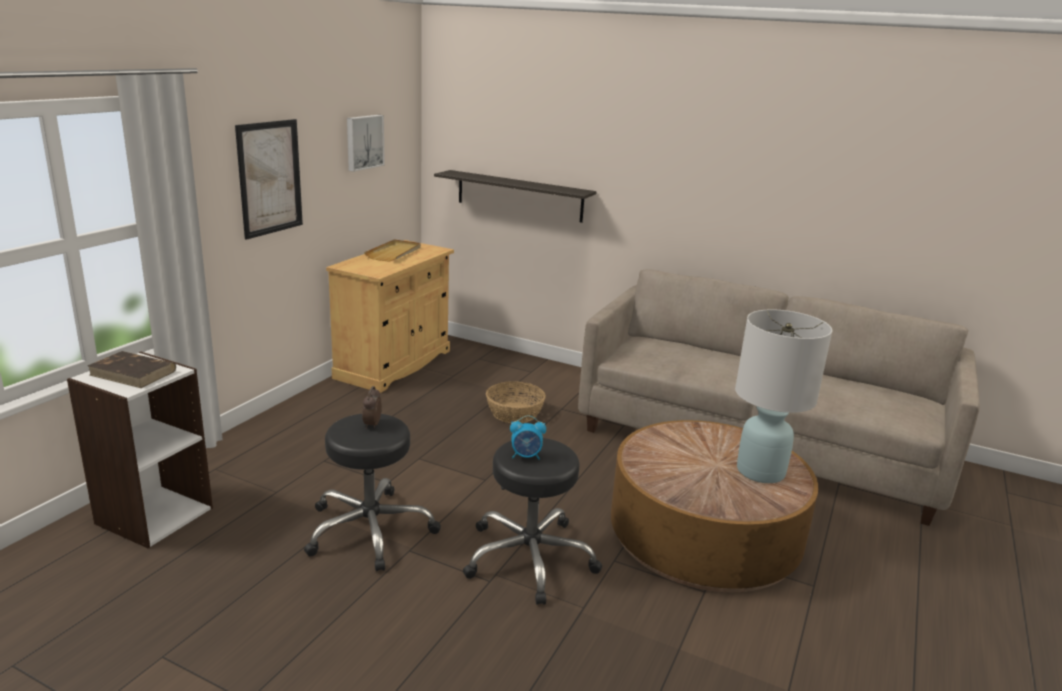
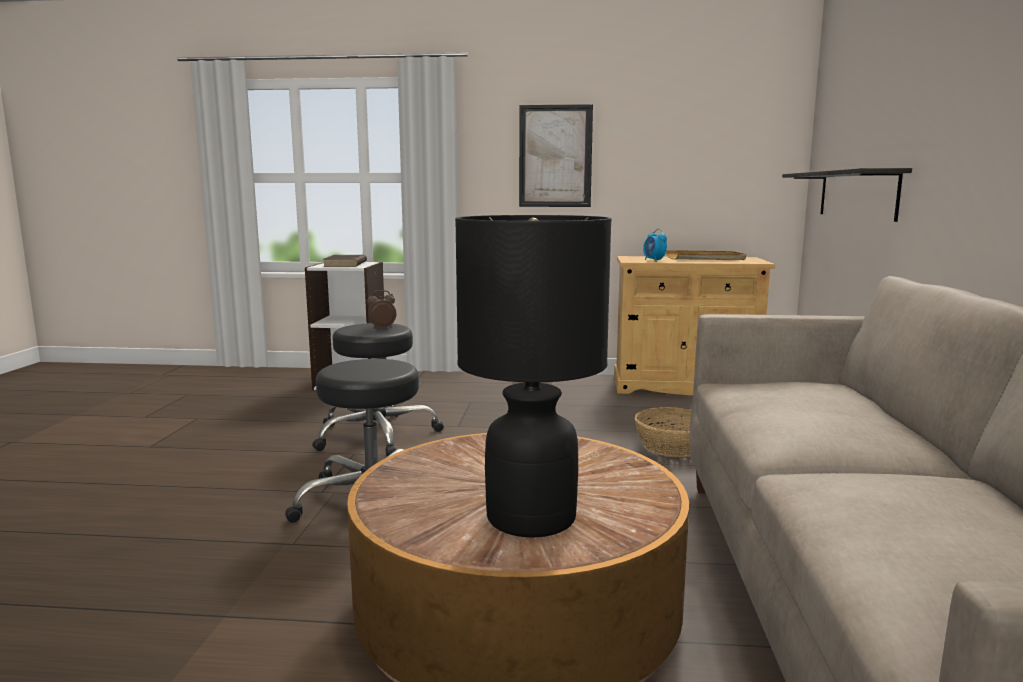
camera: 70 degrees right, 10 degrees down
picture [347,115,385,172] -> none
alarm clock [510,415,546,460] -> alarm clock moved to [643,229,667,262]
white table lamp [735,309,832,483] -> black table lamp [455,215,612,537]

